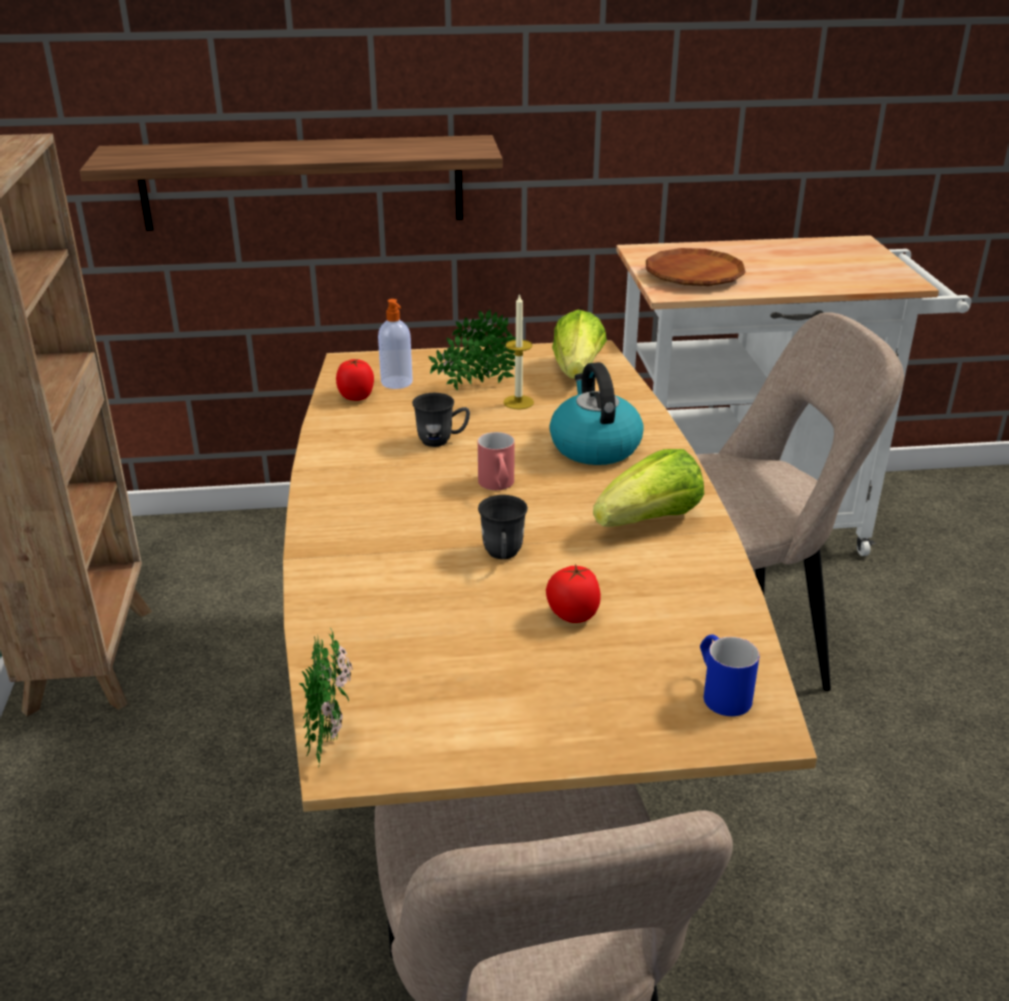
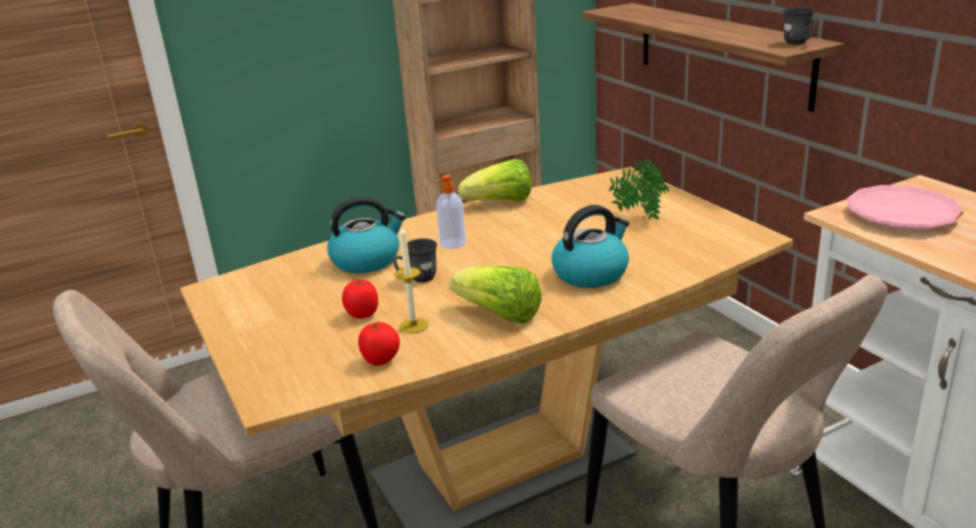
camera: 70 degrees right, 5 degrees down
potted plant [299,627,353,769] -> none
tomato [336,359,374,401] -> tomato moved to [358,322,400,366]
soap dispenser [378,299,413,389] -> soap dispenser moved to [435,175,466,249]
grey mug [412,393,470,447] -> grey mug moved to [783,7,817,44]
red mug [478,432,515,490] -> none
candle [503,293,534,410] -> candle moved to [395,226,429,334]
lettuce [552,310,607,379] -> lettuce moved to [458,159,531,201]
brown plate [646,248,746,286] -> pink plate [846,185,963,229]
blue mug [700,634,760,716] -> none
none -> kettle [327,197,406,273]

